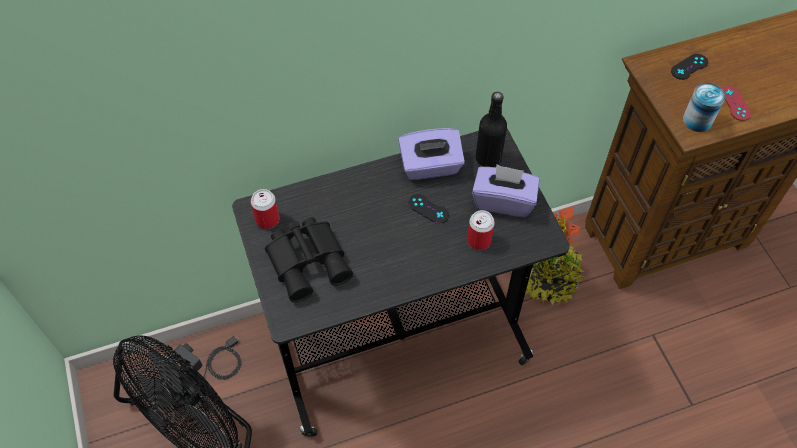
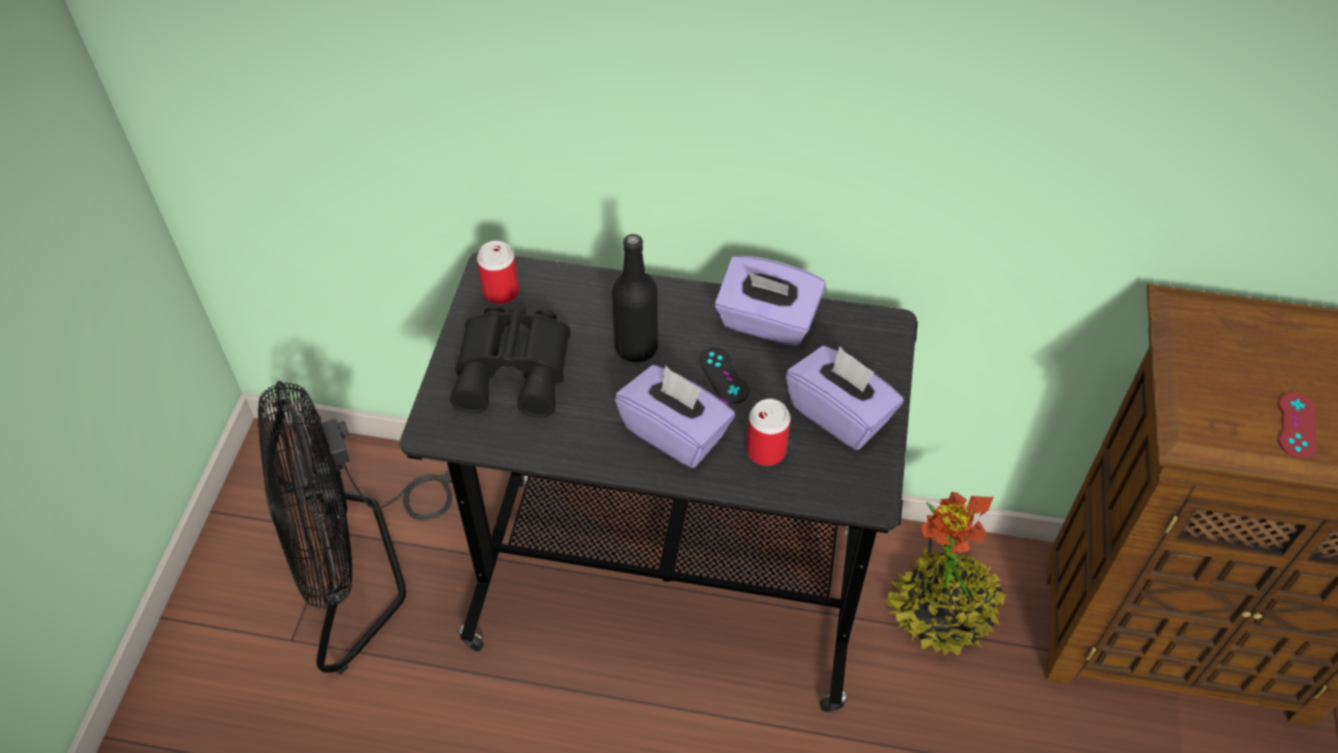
camera: 30 degrees right, 5 degrees down
black bottle [475,92,507,167] -> black bottle moved to [612,234,658,362]
black game controller [671,54,708,80] -> none
can [683,83,725,132] -> none
none -> purple tissue box [615,365,735,468]

